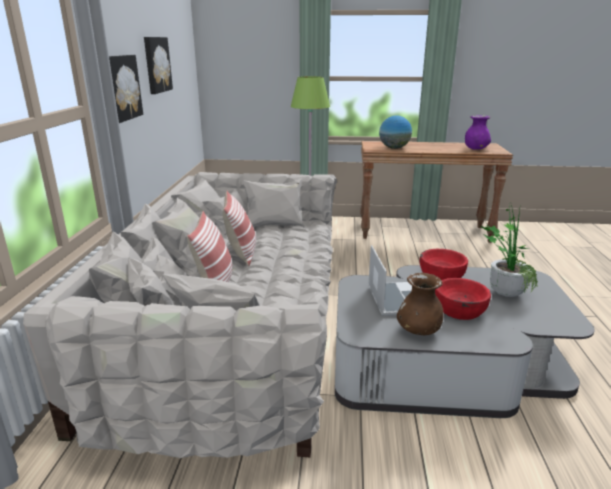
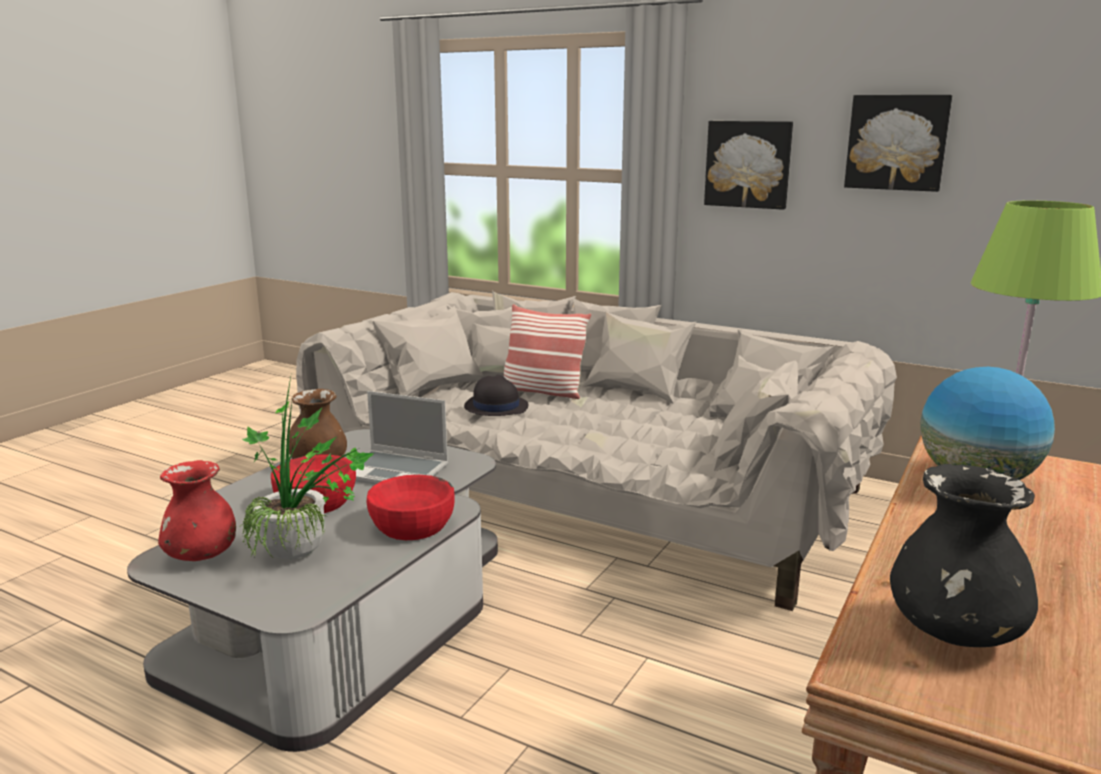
camera: 115 degrees right, 5 degrees down
pillow [222,191,256,266] -> none
purple vase [465,115,491,150] -> black vase [890,464,1038,647]
none -> red vase [158,460,236,561]
none -> black hat [464,375,529,416]

